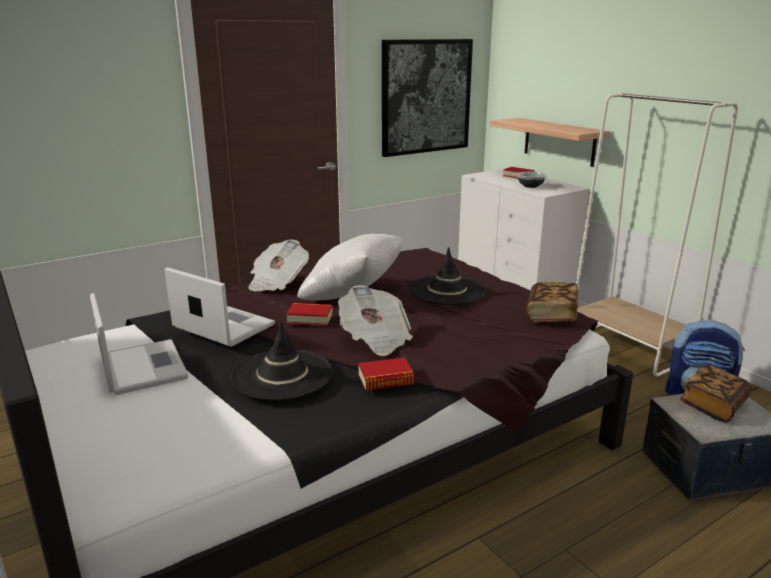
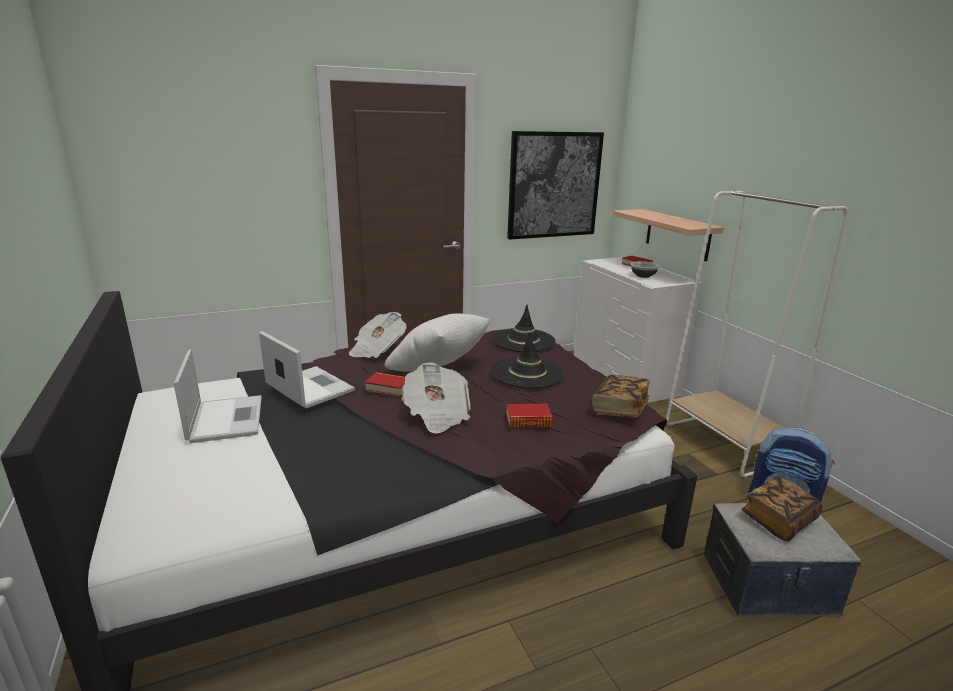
camera: 10 degrees right, 0 degrees up
black hat [231,320,333,401] -> black hat moved to [492,305,556,352]
book [358,357,414,391] -> book moved to [506,404,553,428]

